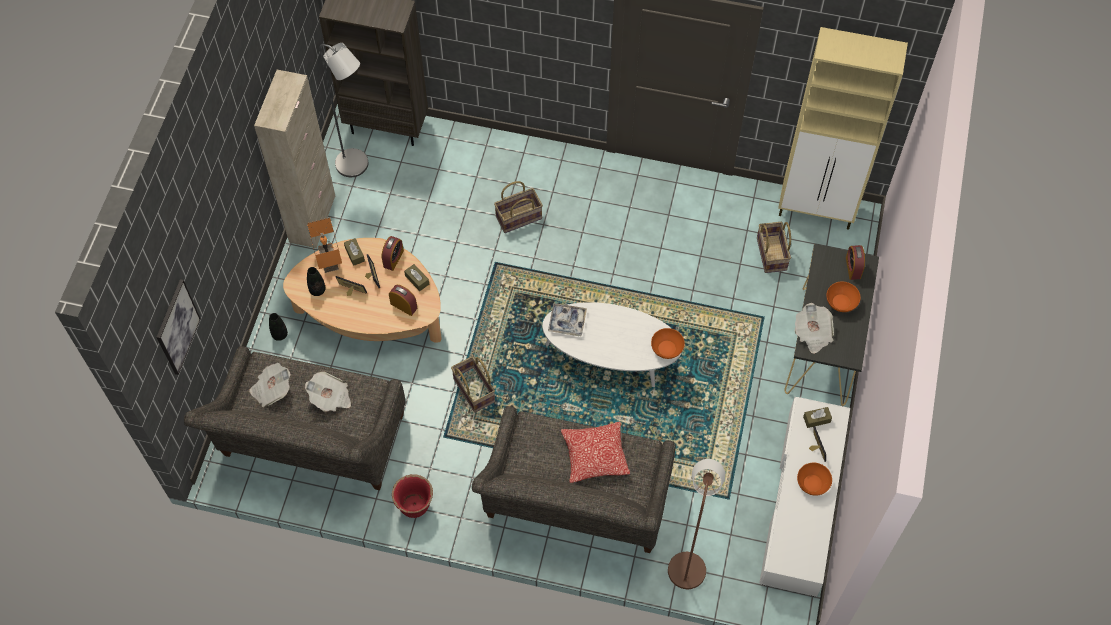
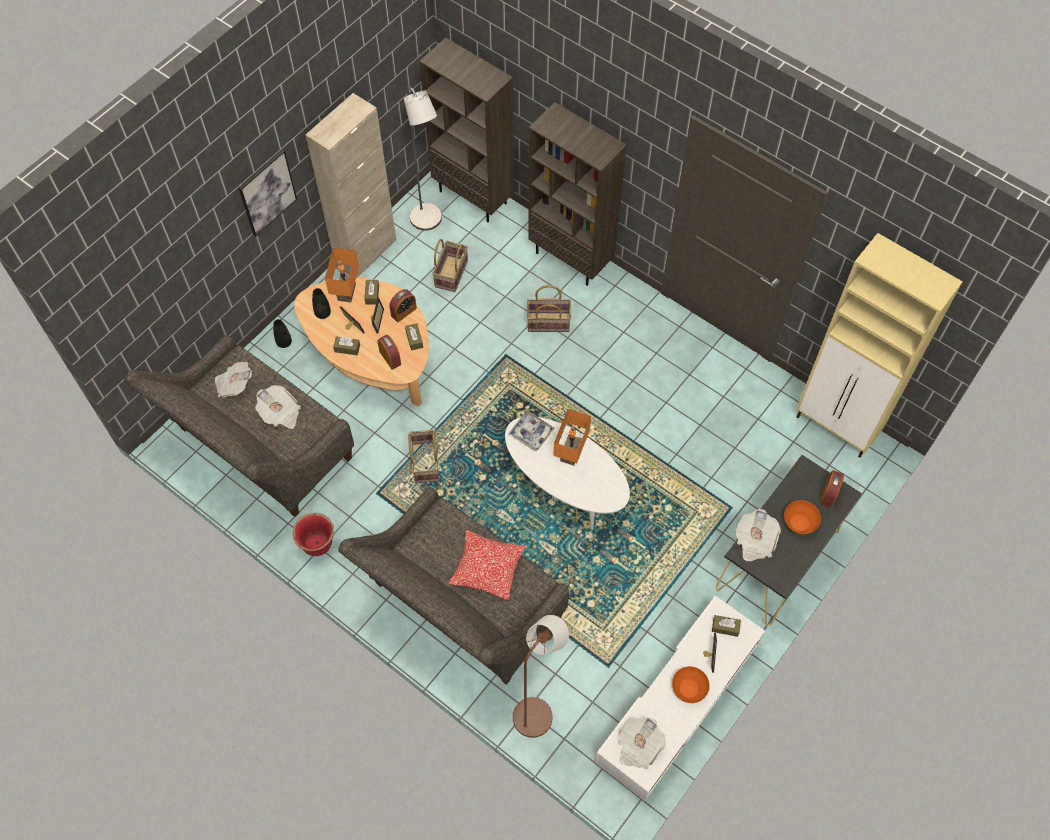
camera: 25 degrees right, 0 degrees up
picture [156,279,201,375] -> picture moved to [239,149,297,237]
orange bowl [651,328,685,359] -> none
basket [757,222,791,273] -> basket moved to [432,239,468,292]
none -> brown tissue box [333,336,360,355]
none -> brown bookcase [528,102,627,286]
none -> orange table lamp [554,409,591,466]
none -> newspaper [618,718,666,769]

